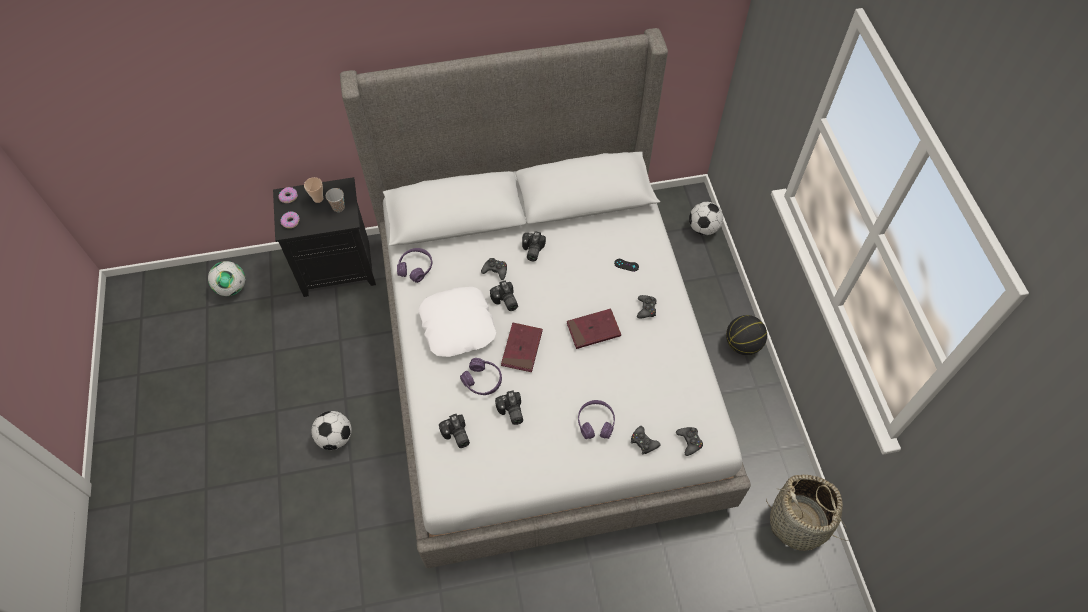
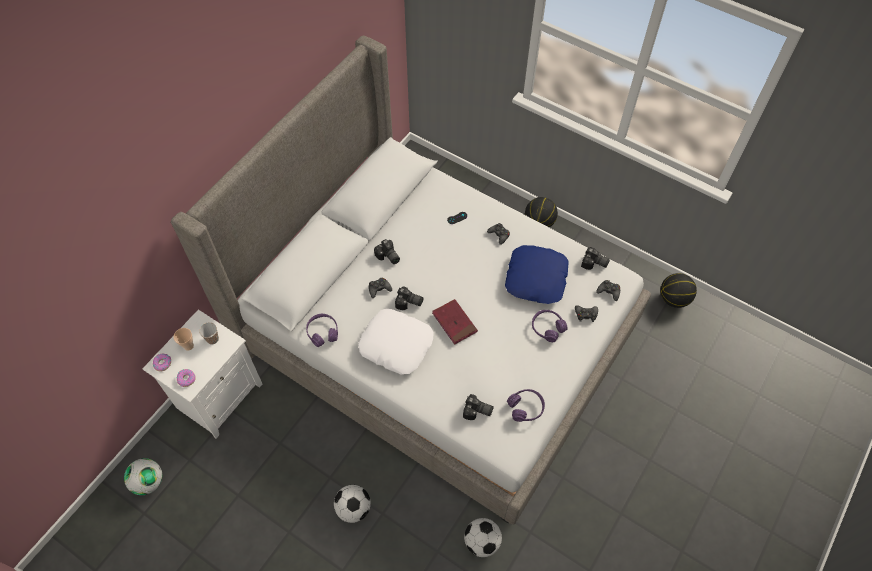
camera: 45 degrees left, 0 degrees up
black nightstand [273,177,376,297] -> white nightstand [142,310,262,439]
purple headphones [460,358,502,395] -> purple headphones moved to [507,389,545,422]
camera [495,390,523,425] -> camera moved to [581,247,610,270]
red book [567,309,621,349] -> none
football [689,202,723,235] -> football moved to [464,518,502,557]
basket [766,475,849,551] -> basketball [660,273,697,308]
none -> blue pillow [505,245,569,304]

